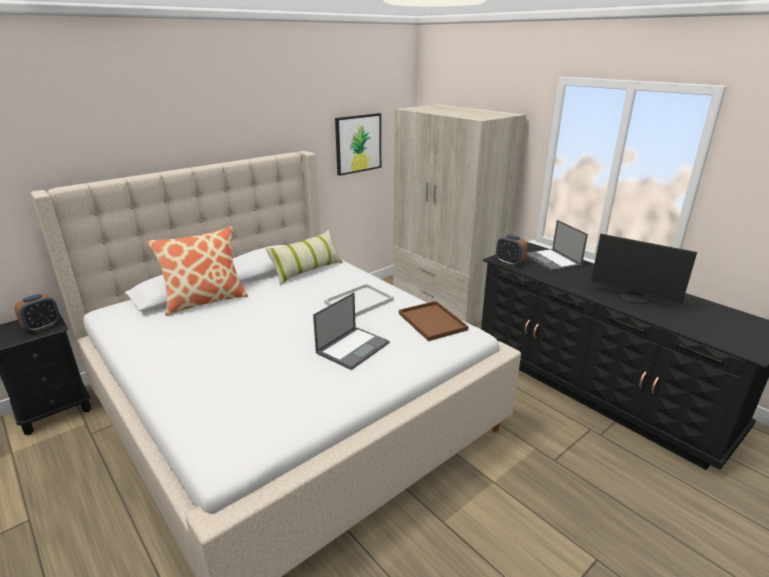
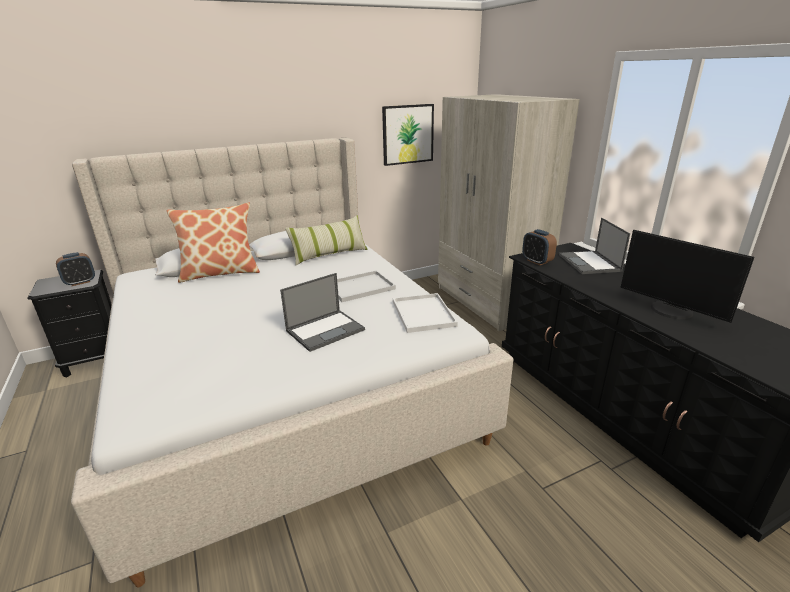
camera: 15 degrees right, 0 degrees up
brown tray [399,301,469,341] -> white tray [393,293,458,333]

